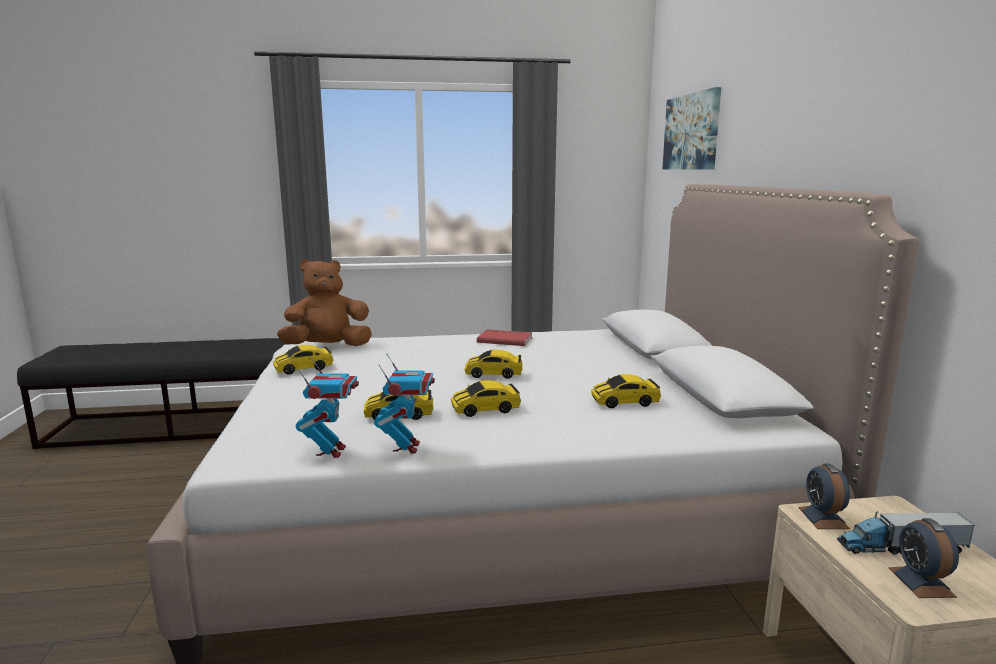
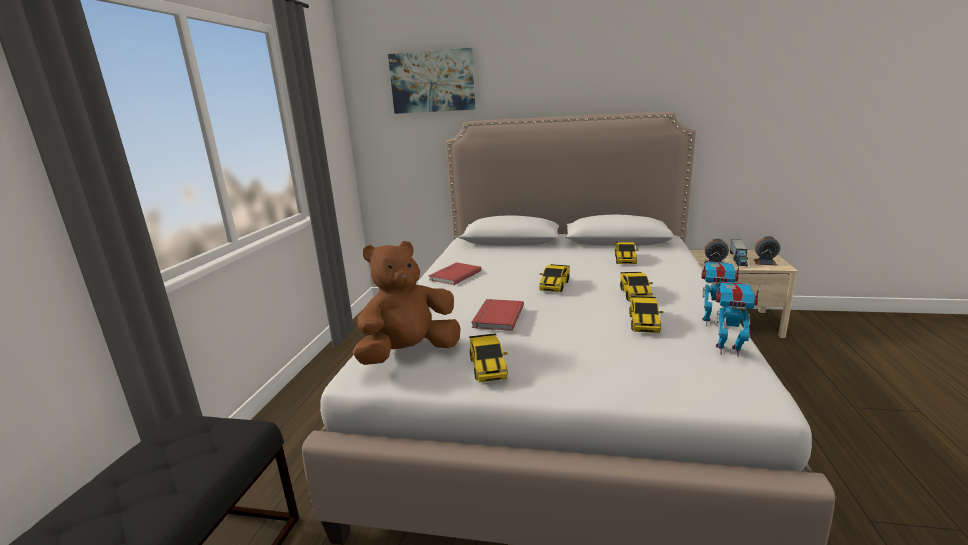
camera: 70 degrees left, 5 degrees up
brown plush toy [277,259,372,346] -> brown plush toy turned 60 degrees clockwise [353,241,461,365]
none -> red book [471,299,524,331]

